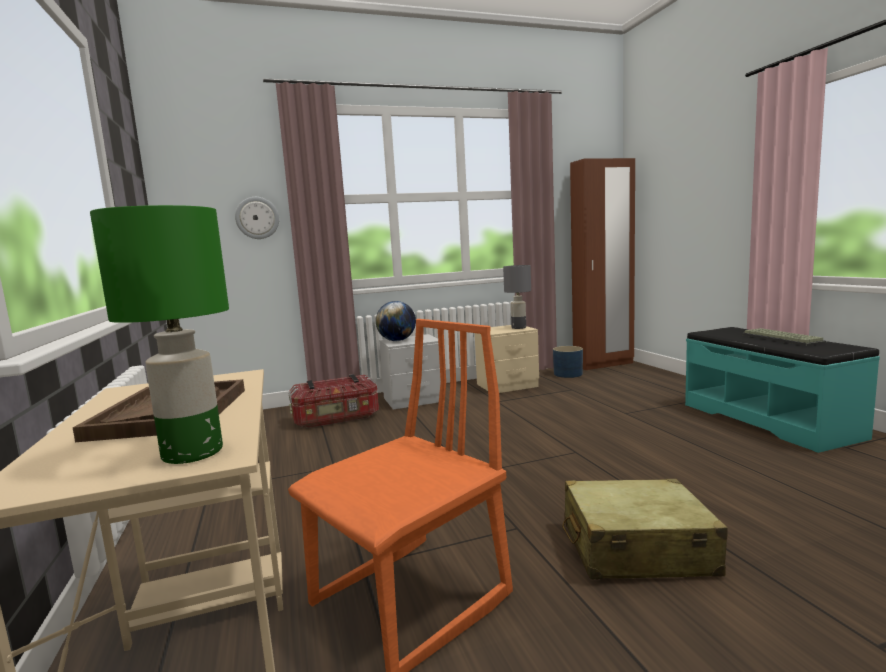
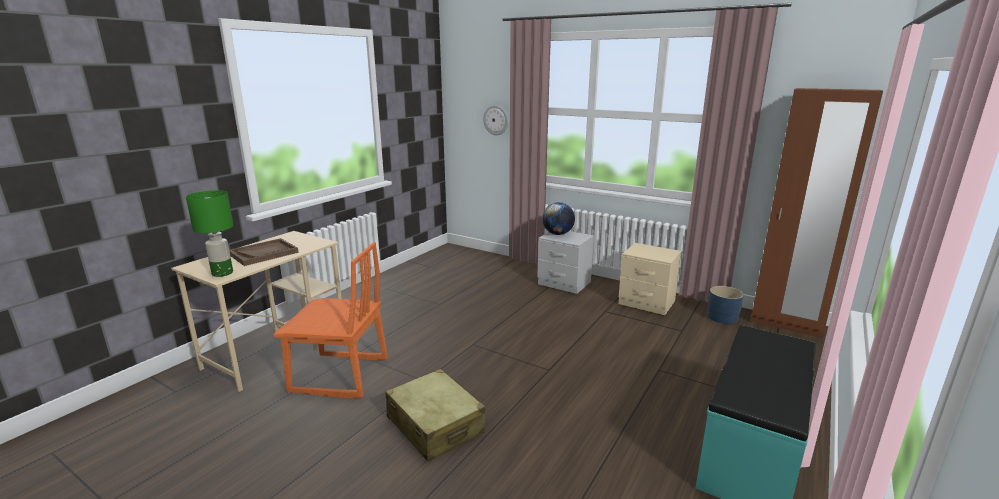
camera: 50 degrees right, 10 degrees up
storage box [289,374,379,428] -> none
grey table lamp [503,265,531,329] -> none
keyboard [742,328,826,346] -> none

